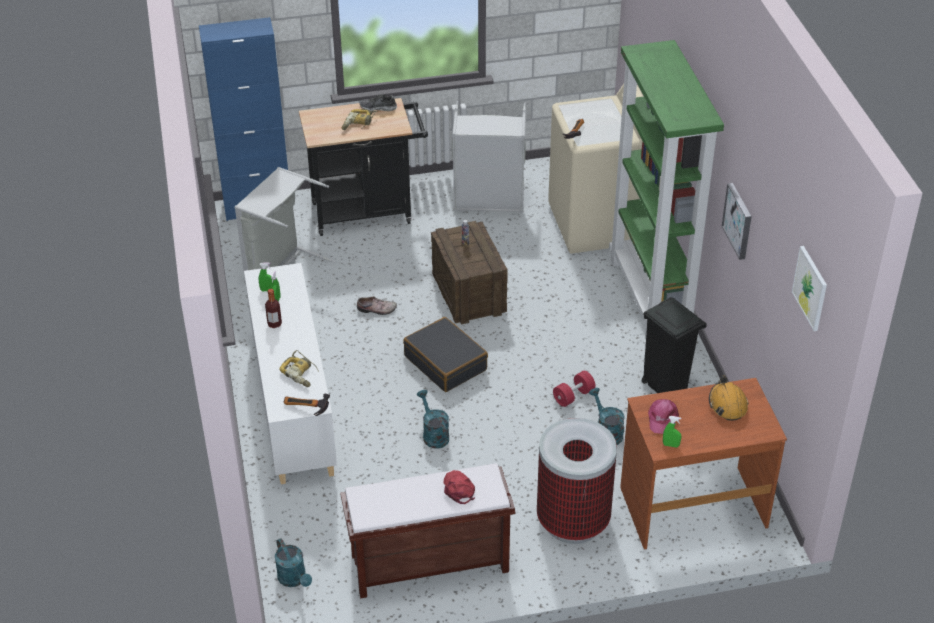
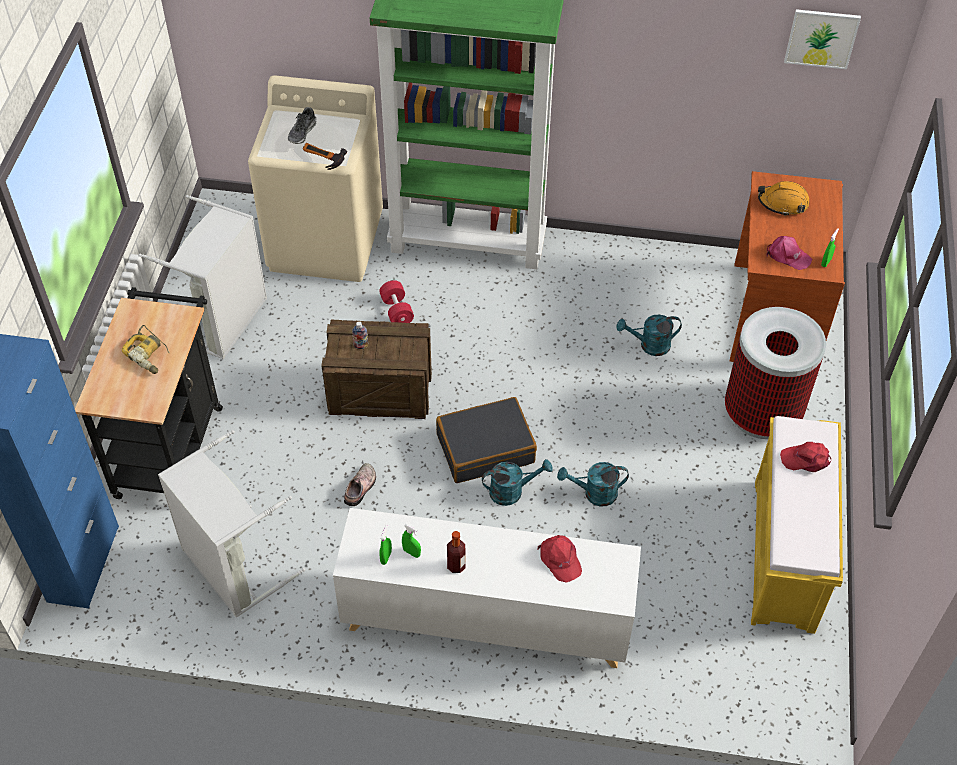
camera: 70 degrees left, 10 degrees up
turquoise watering can [275,538,312,587] -> turquoise watering can moved to [482,459,552,506]
power drill [279,350,319,387] -> red cap [538,535,582,583]
hammer [284,394,330,416] -> none
brown bench [340,463,515,599] -> yellow bench [751,416,843,634]
shoe [360,94,397,111] -> shoe moved to [287,107,317,144]
red dumbbell [553,371,595,407] -> red dumbbell moved to [379,280,414,324]
black trash can [642,297,707,393] -> none
picture [722,183,751,260] -> none

